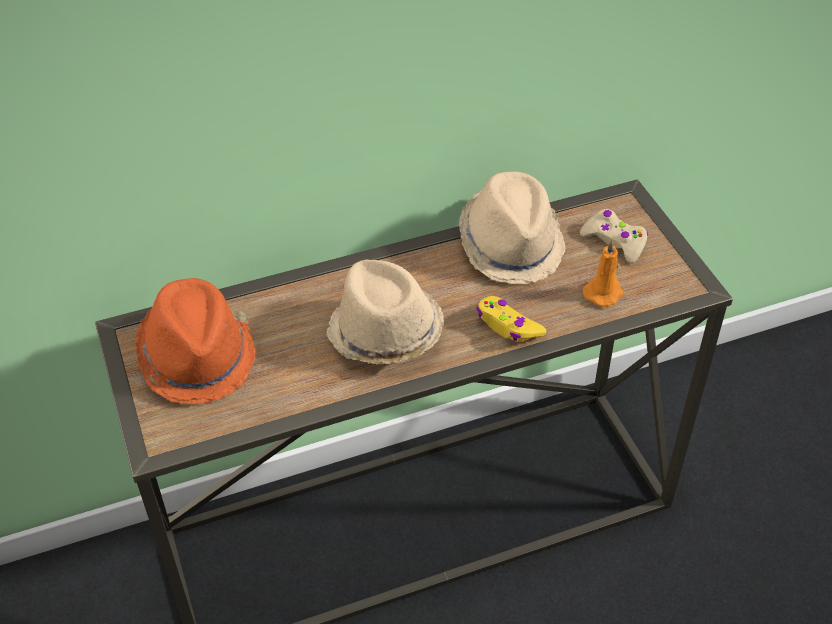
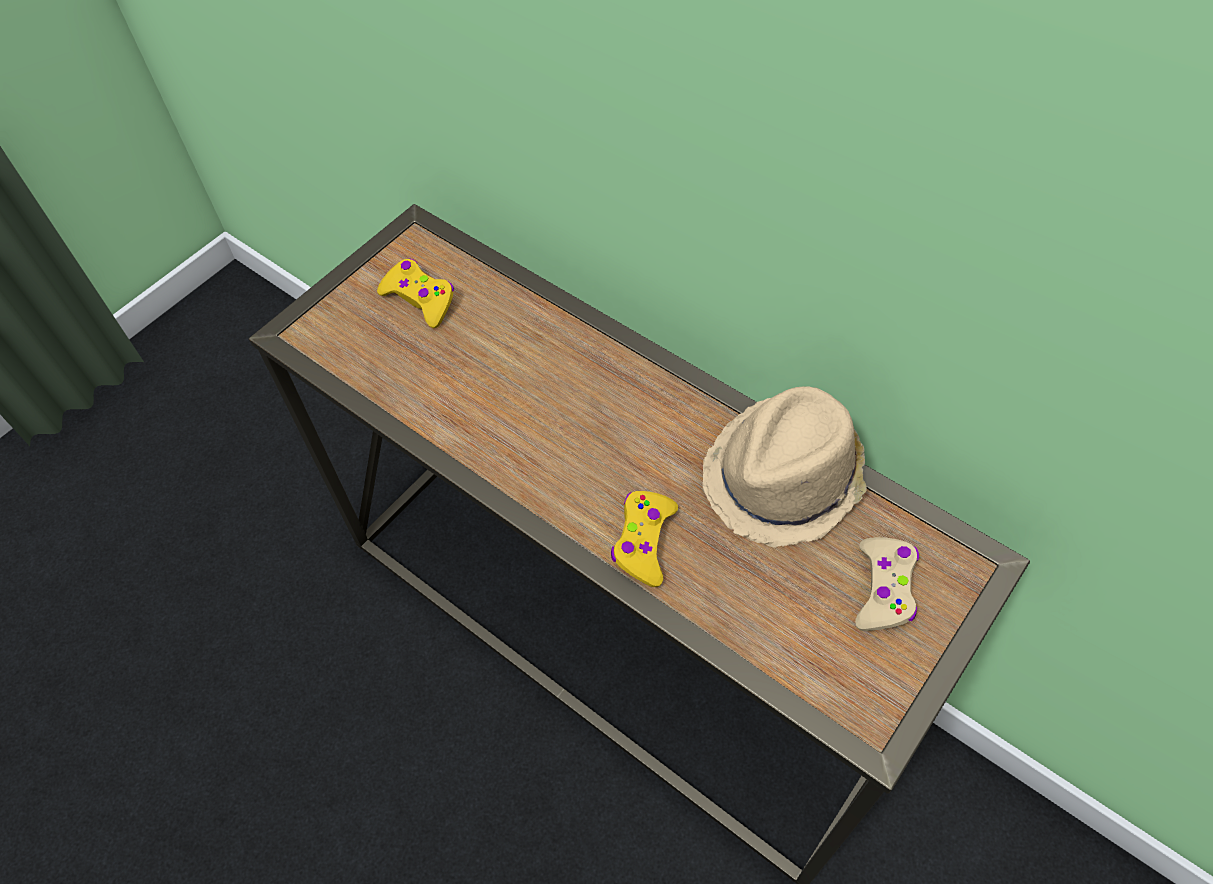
camera: 60 degrees right, 10 degrees up
orange hat [135,278,257,404] -> yellow game controller [377,259,454,328]
beige hat [326,260,444,365] -> none
orange candle [583,240,623,307] -> none

